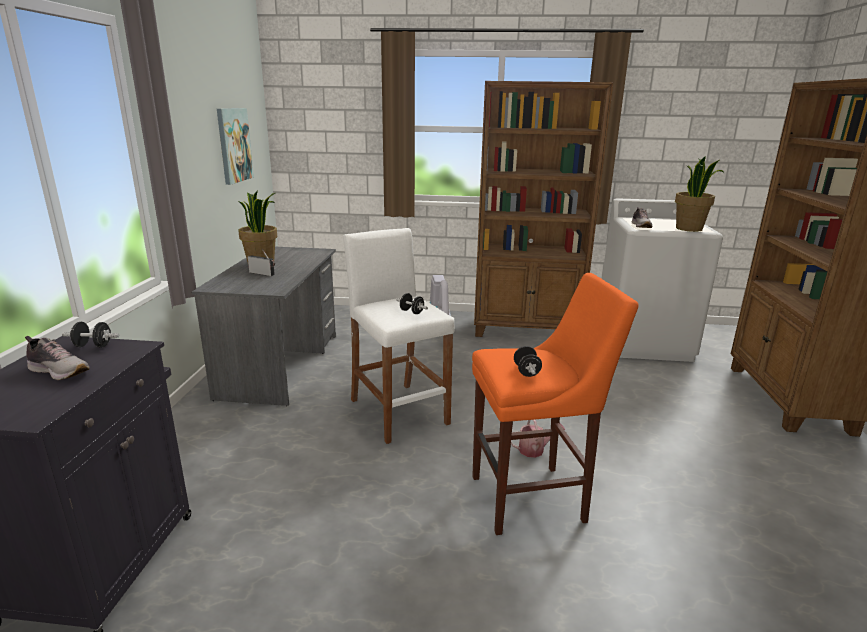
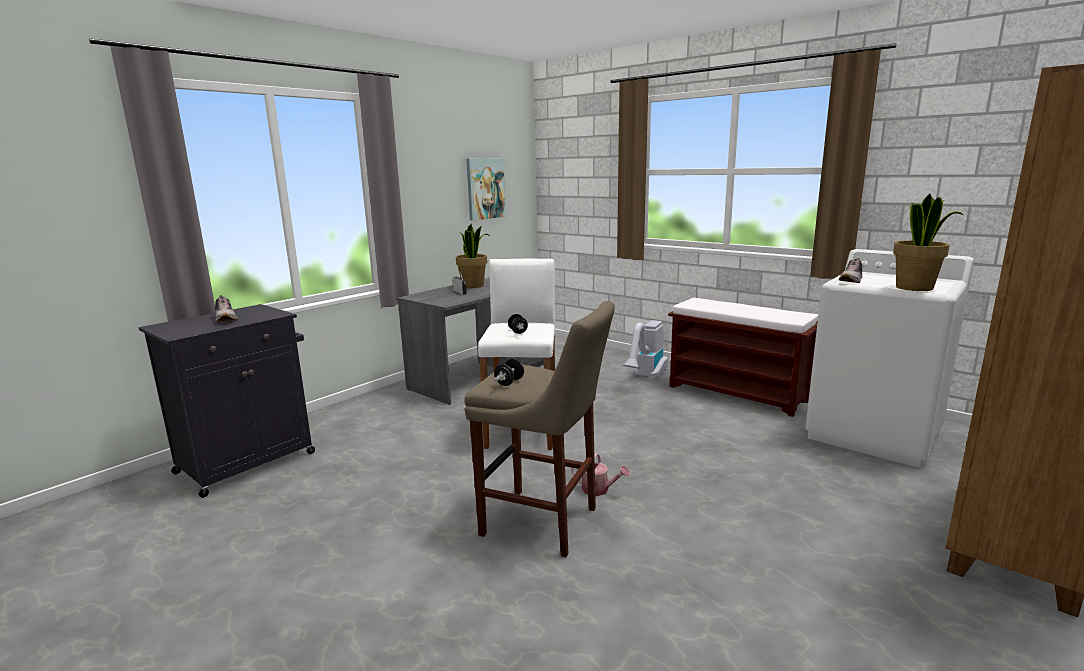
camera: 35 degrees right, 5 degrees down
black dumbbell [62,322,119,348] -> none
orange stool [472,273,638,535] -> beige stool [464,301,615,557]
brown bookcase [474,81,613,337] -> brown bench [668,298,818,417]

